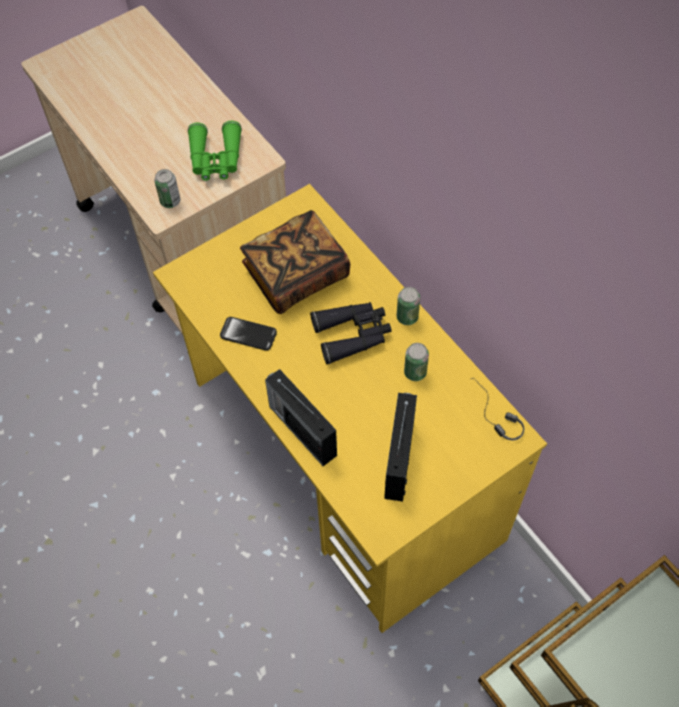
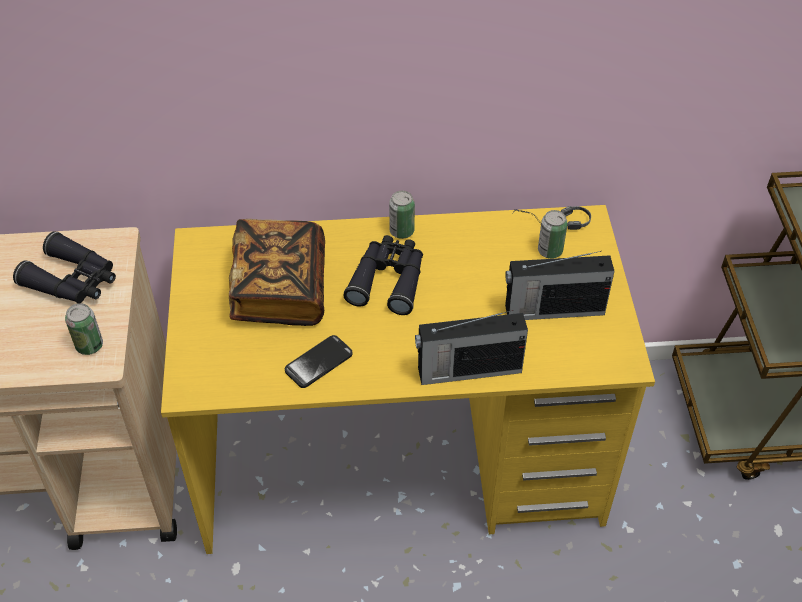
camera: 60 degrees left, 10 degrees down
green binoculars [188,121,242,181] -> black binoculars [13,231,116,303]
radio [384,393,417,502] -> radio turned 45 degrees counterclockwise [505,251,614,320]
can [404,343,429,381] -> can moved to [538,210,568,259]

